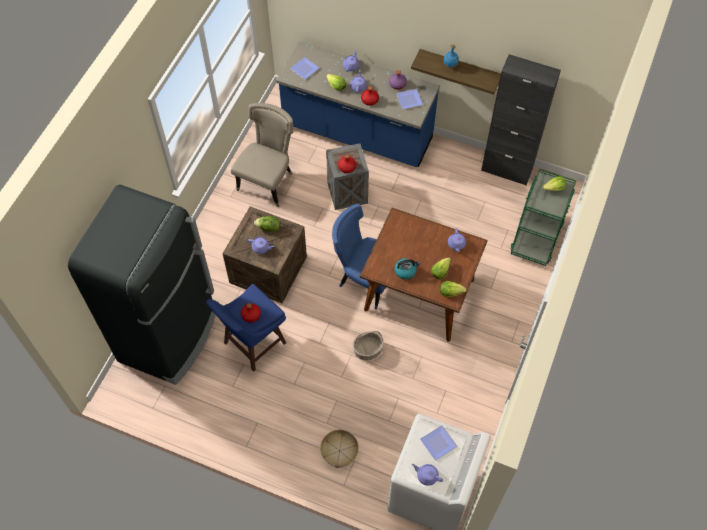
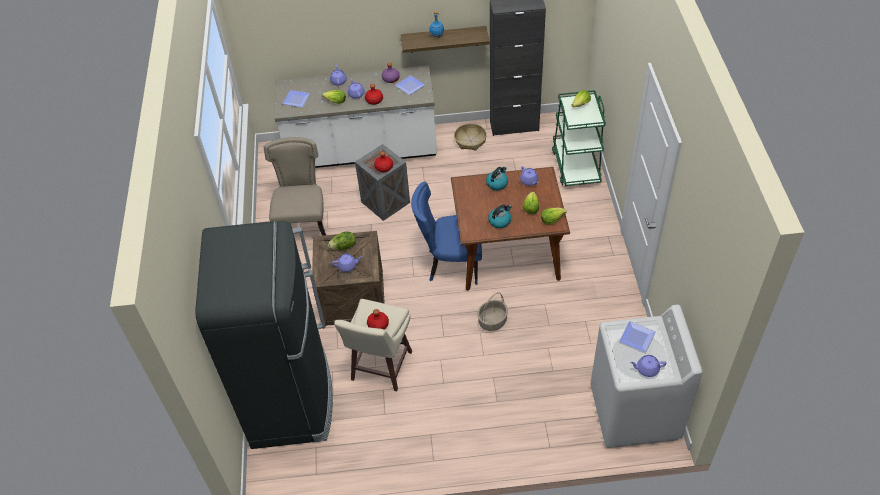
camera: 25 degrees left, 10 degrees down
blue stool [206,284,286,372] -> beige stool [334,299,412,391]
blue counter [276,41,440,167] -> white counter [275,65,437,168]
basket [320,429,359,468] -> basket moved to [454,123,487,151]
none -> kettle [486,167,508,190]

